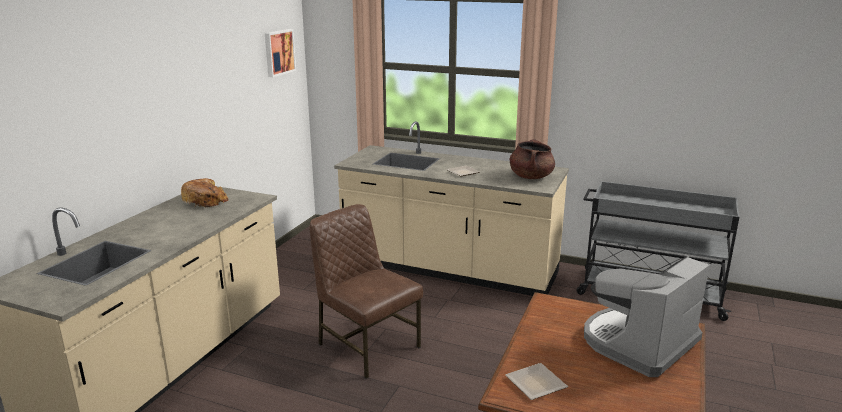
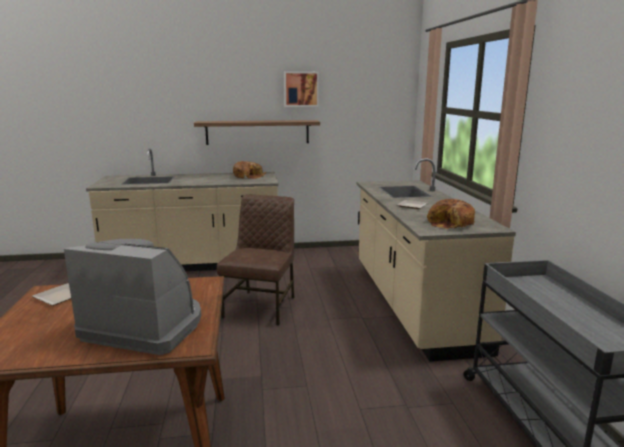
camera: 60 degrees right, 5 degrees down
picture [265,29,296,77] -> picture moved to [284,72,319,107]
brown cooking pot [510,139,555,179] -> bread [427,199,475,229]
none -> shelf [194,120,320,145]

